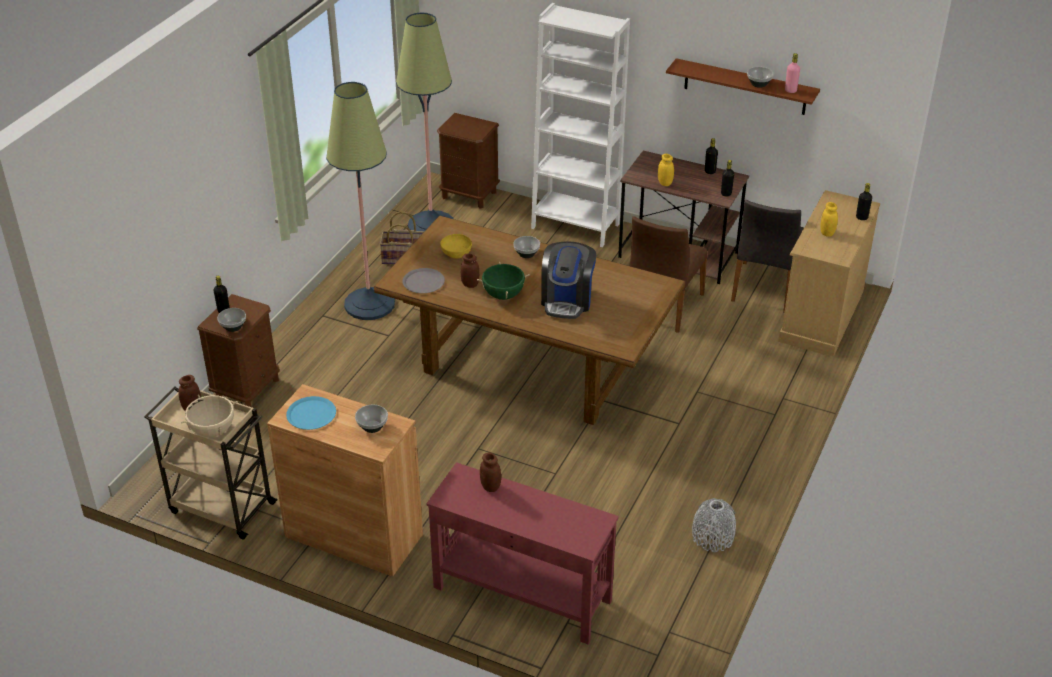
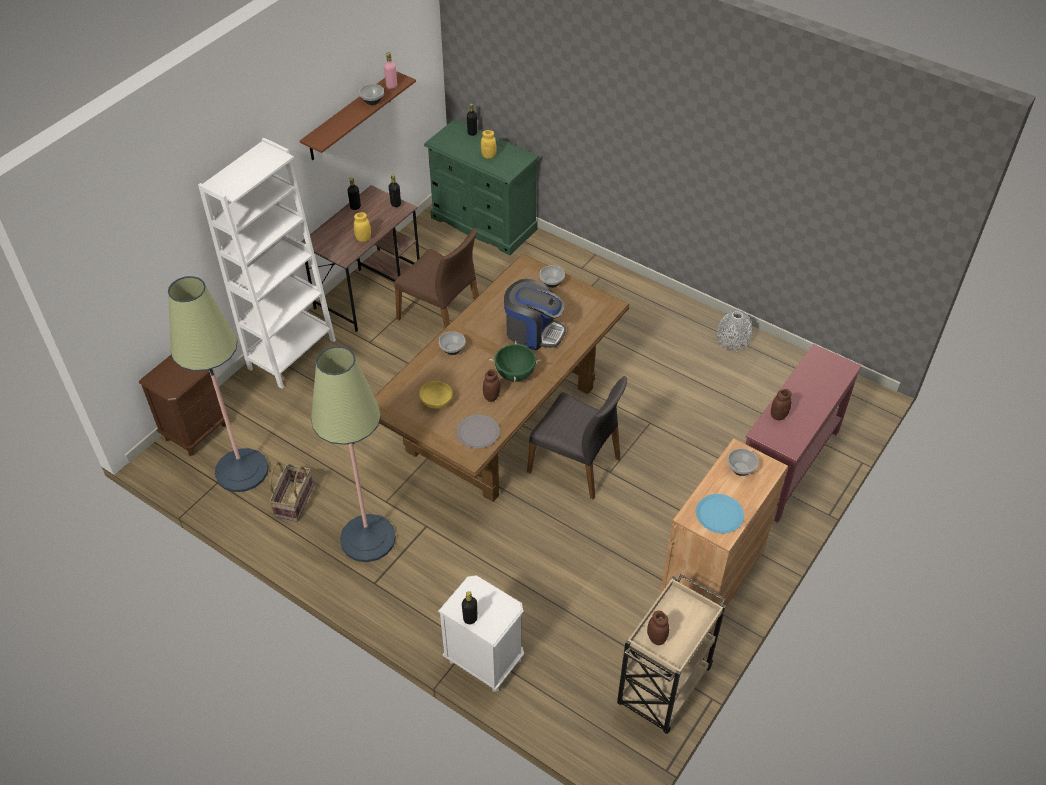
camera: 80 degrees left, 10 degrees up
beige cooking pot [181,395,238,437] -> none
brown nightstand [197,294,280,407] -> white nightstand [438,575,524,692]
bowl [217,308,246,332] -> bowl moved to [540,266,565,288]
grey chair [731,200,804,312] -> grey chair moved to [527,376,627,500]
beige dresser [778,190,880,357] -> green dresser [424,119,539,255]

